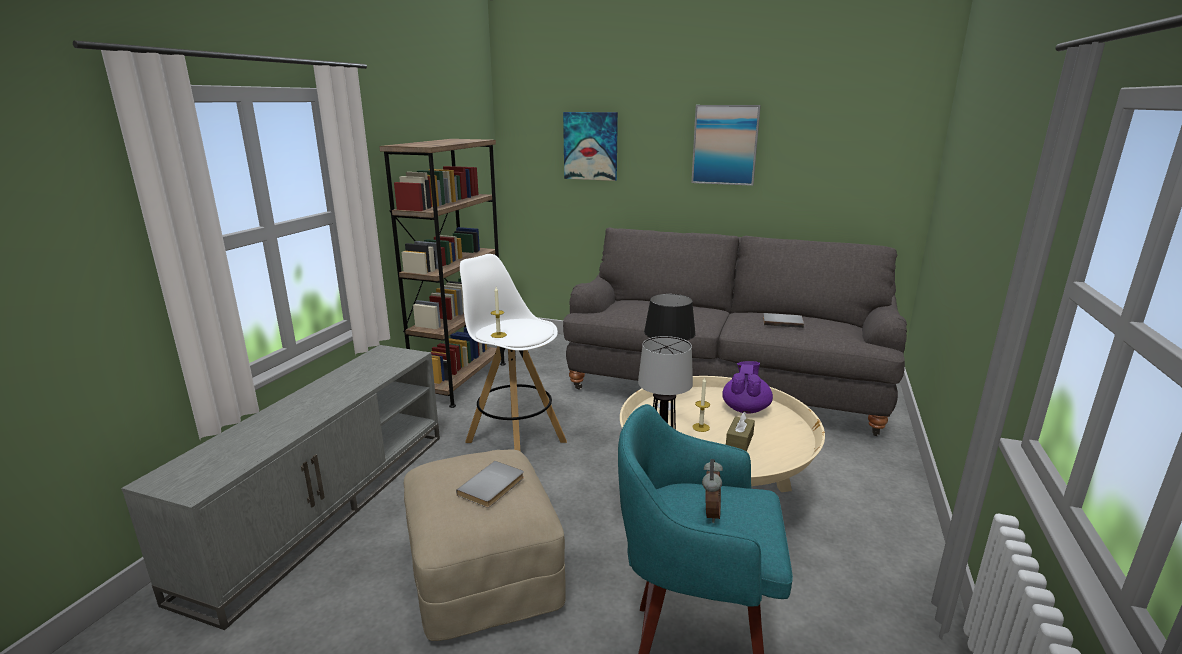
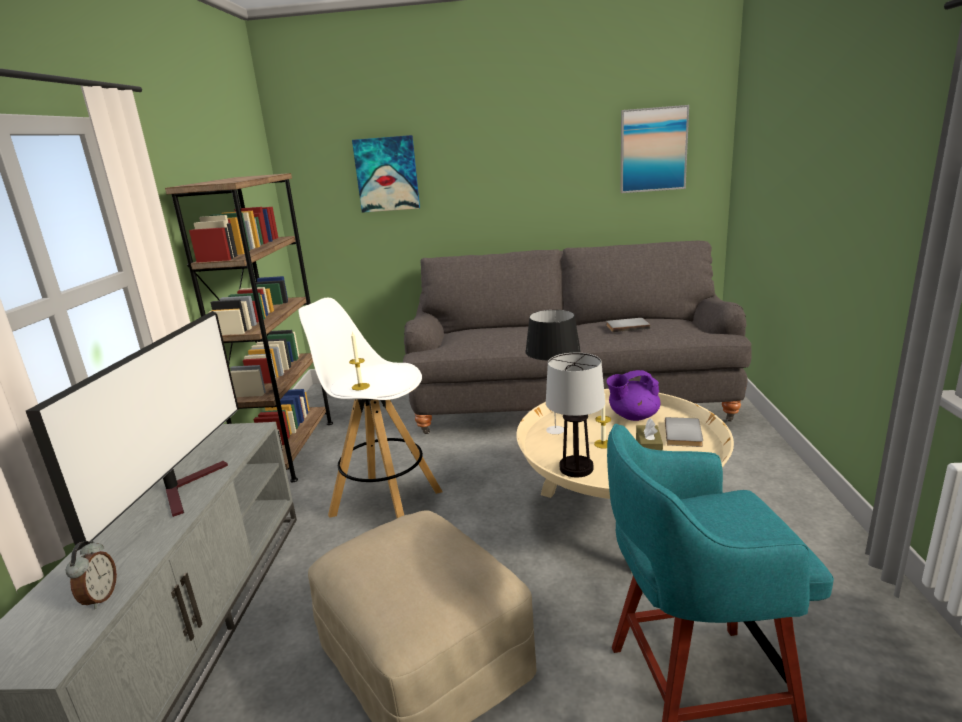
camera: 15 degrees left, 0 degrees up
grey book [456,461,524,508] -> grey book moved to [665,417,703,447]
picture [691,105,761,186] -> picture moved to [621,105,689,193]
alarm clock [702,459,723,523] -> alarm clock moved to [65,541,117,609]
purple teapot [722,361,773,414] -> purple teapot turned 105 degrees counterclockwise [606,370,660,421]
none -> television [26,311,239,551]

